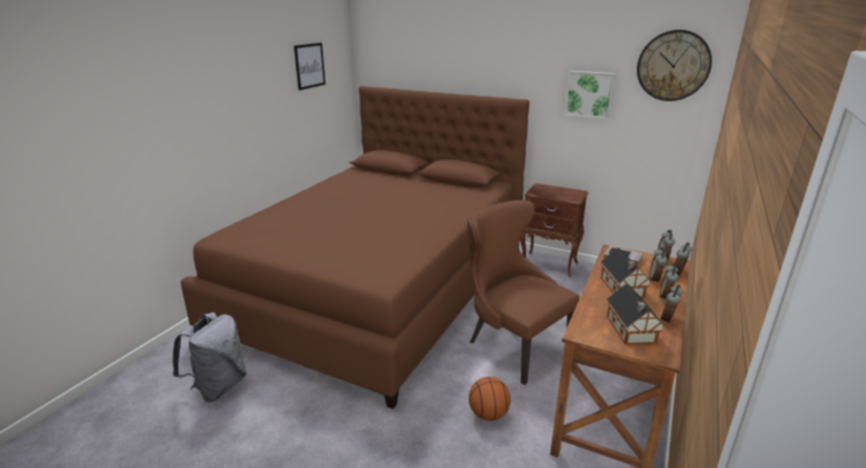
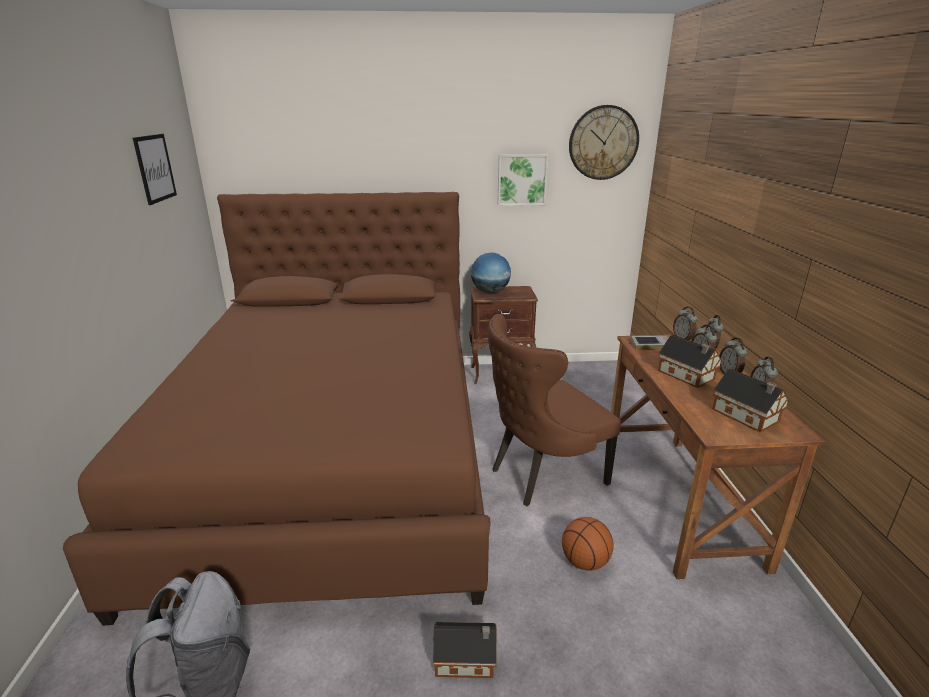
camera: 30 degrees left, 0 degrees up
brown chair [467,200,579,385] -> brown chair turned 45 degrees counterclockwise [488,314,621,506]
none -> toy house [433,622,497,678]
none -> globe [471,253,511,293]

